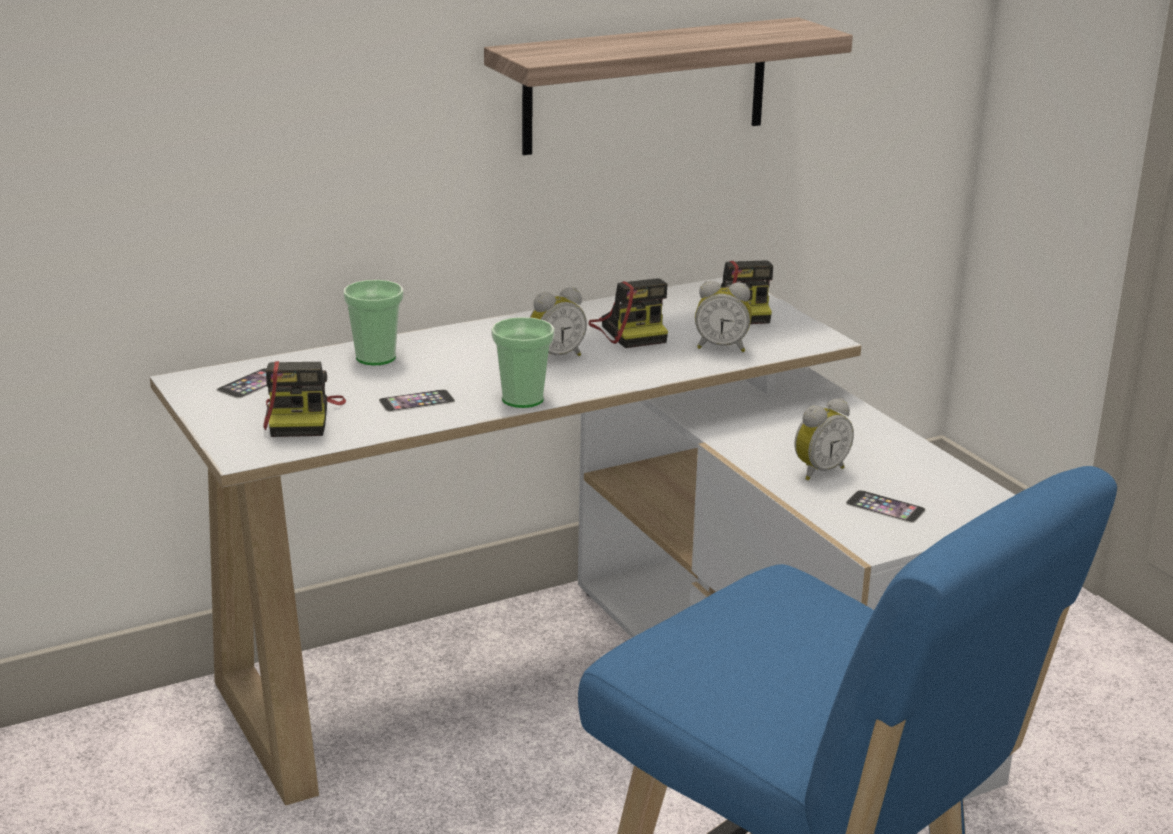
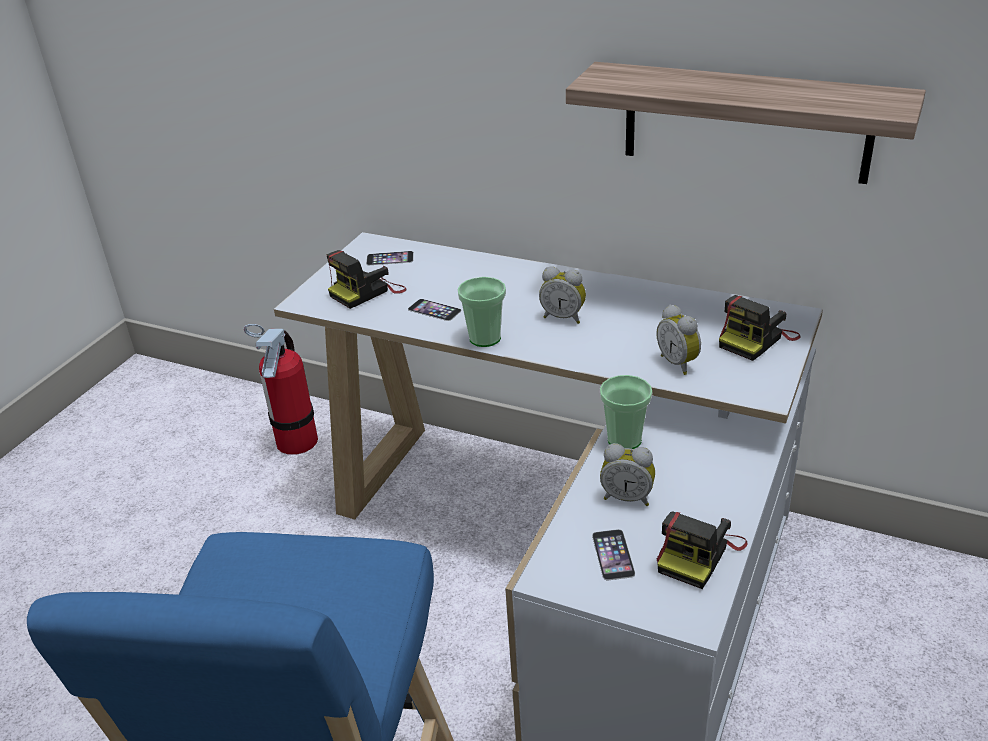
camera: 55 degrees right, 10 degrees up
cup [344,280,403,365] -> cup moved to [600,375,652,449]
camera [588,278,668,348] -> camera moved to [657,511,748,589]
none -> fire extinguisher [244,324,318,455]

